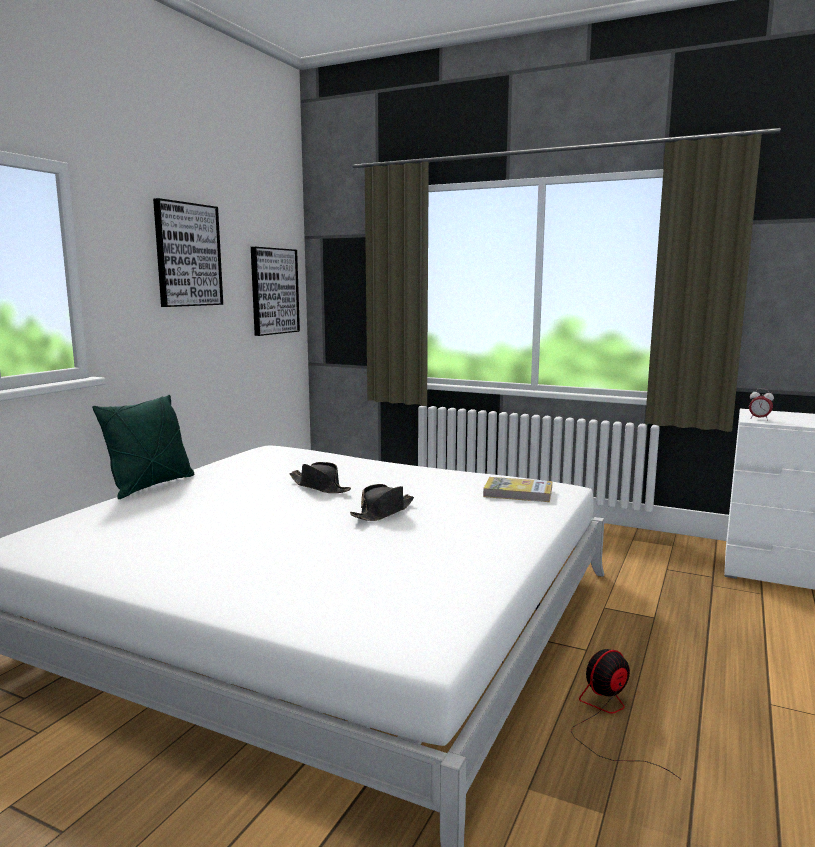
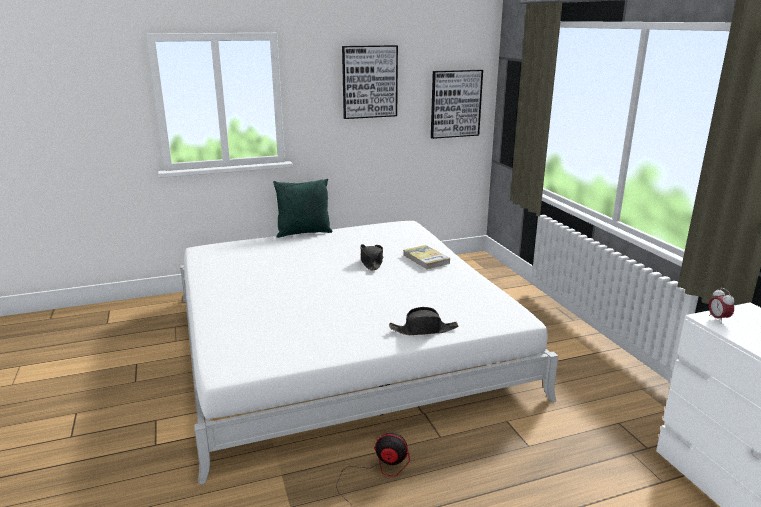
camera: 45 degrees right, 10 degrees up
black hat [350,484,414,521] -> black hat moved to [389,307,458,335]
book [483,477,552,502] -> book moved to [403,245,450,269]

